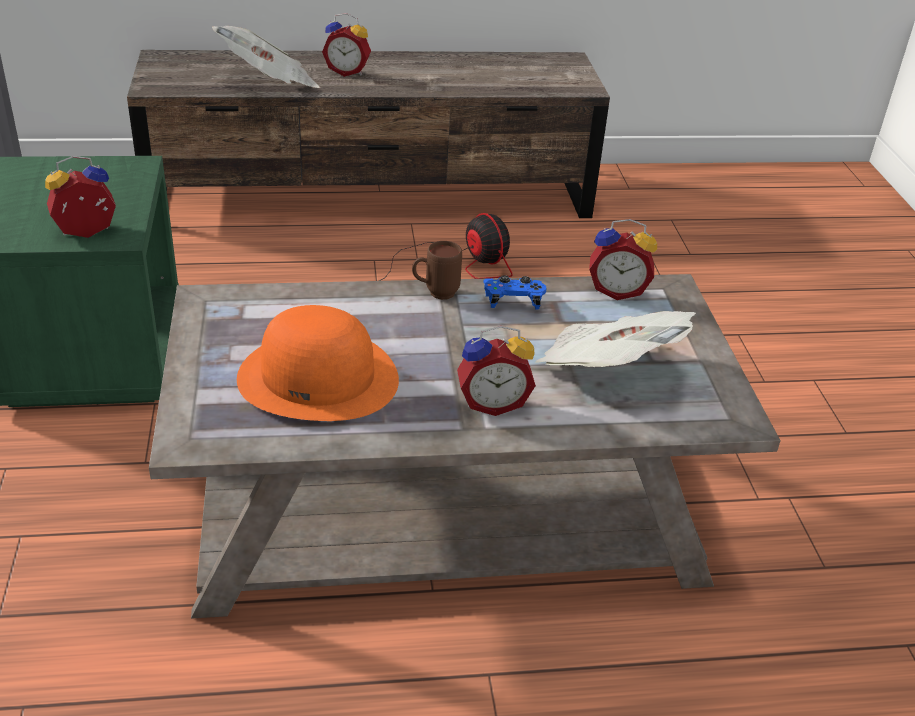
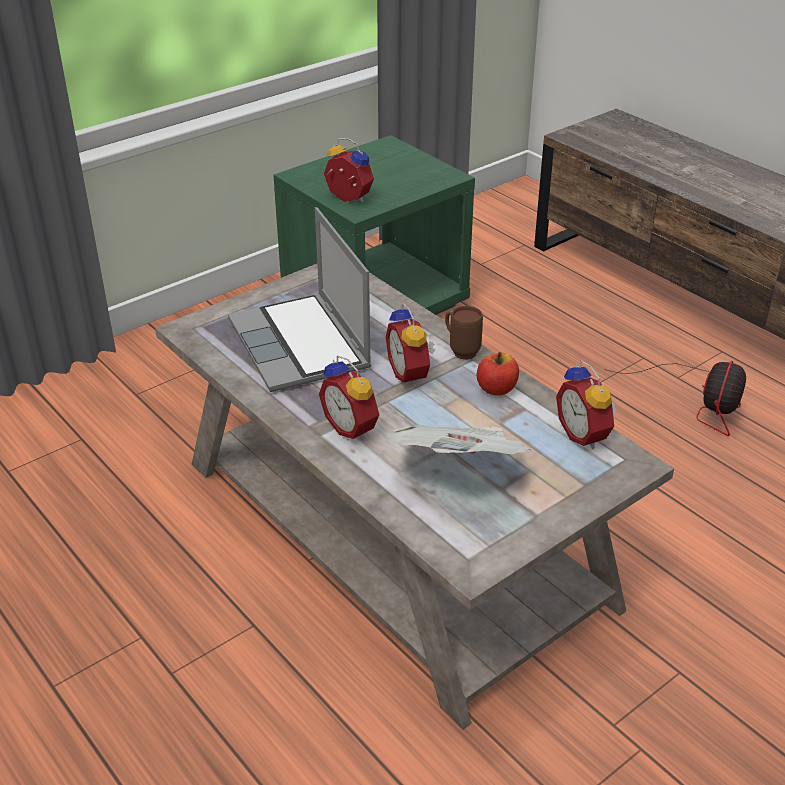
camera: 60 degrees right, 0 degrees up
newspaper [212,26,320,88] -> none
orange hat [237,305,399,421] -> laptop [228,207,372,392]
alarm clock [322,13,371,77] -> alarm clock moved to [386,302,435,387]
blue game controller [483,275,547,309] -> apple [476,352,519,395]

